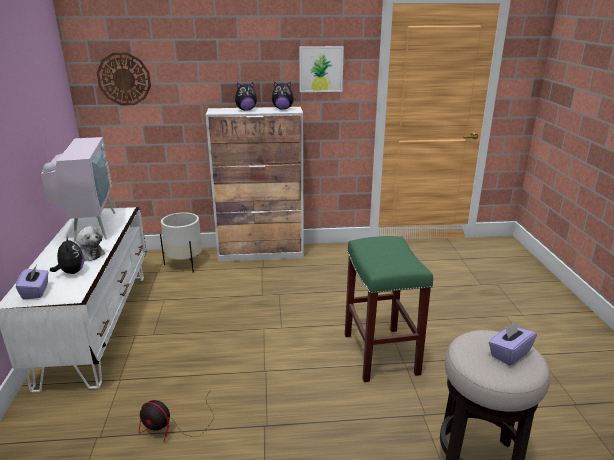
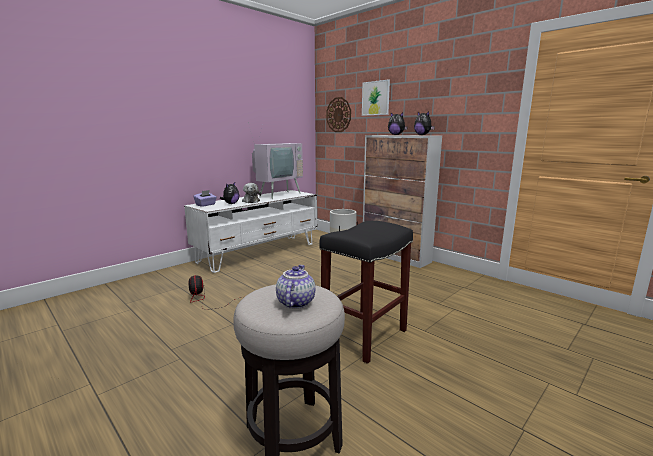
camera: 50 degrees right, 10 degrees down
picture [299,46,344,92] -> picture moved to [362,79,390,116]
green stool [345,236,433,382] -> black stool [320,221,413,364]
purple tissue box [489,321,537,366] -> teapot [276,265,315,309]

